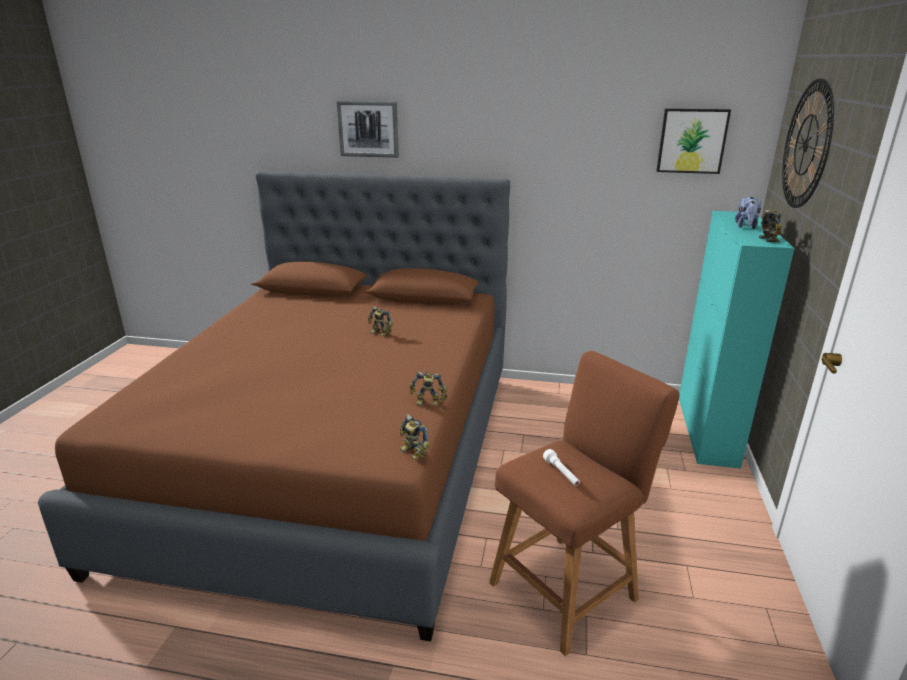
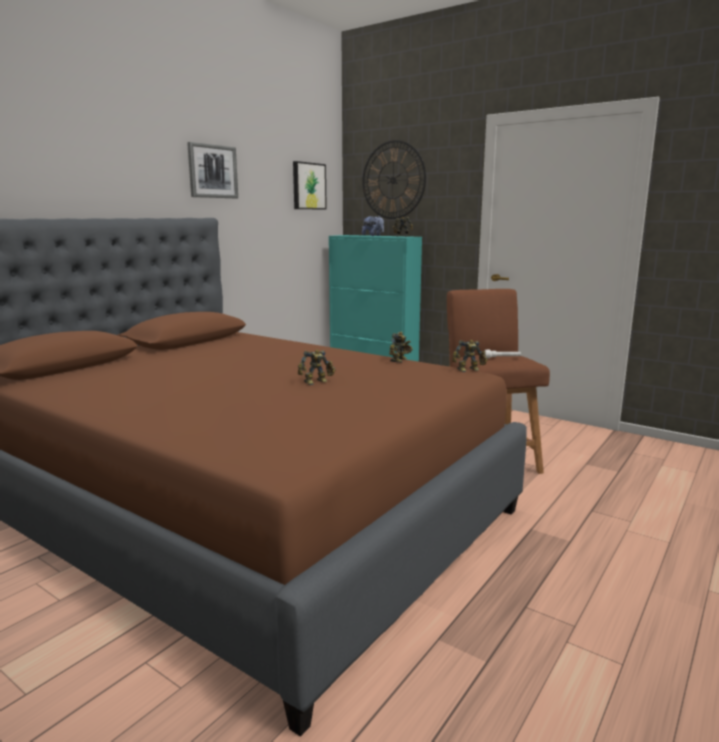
camera: 65 degrees left, 10 degrees down
picture [337,101,399,158] -> picture moved to [187,142,238,198]
toy robot [368,306,393,336] -> toy robot moved to [298,350,335,385]

